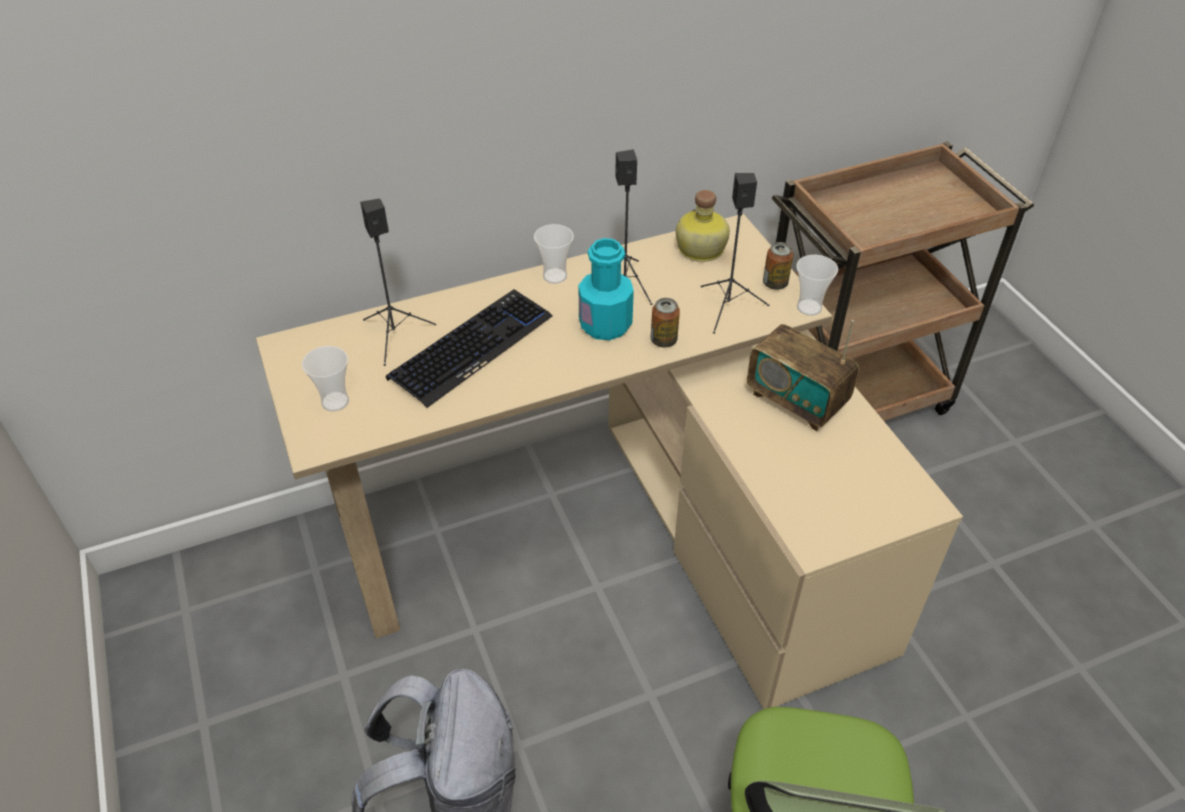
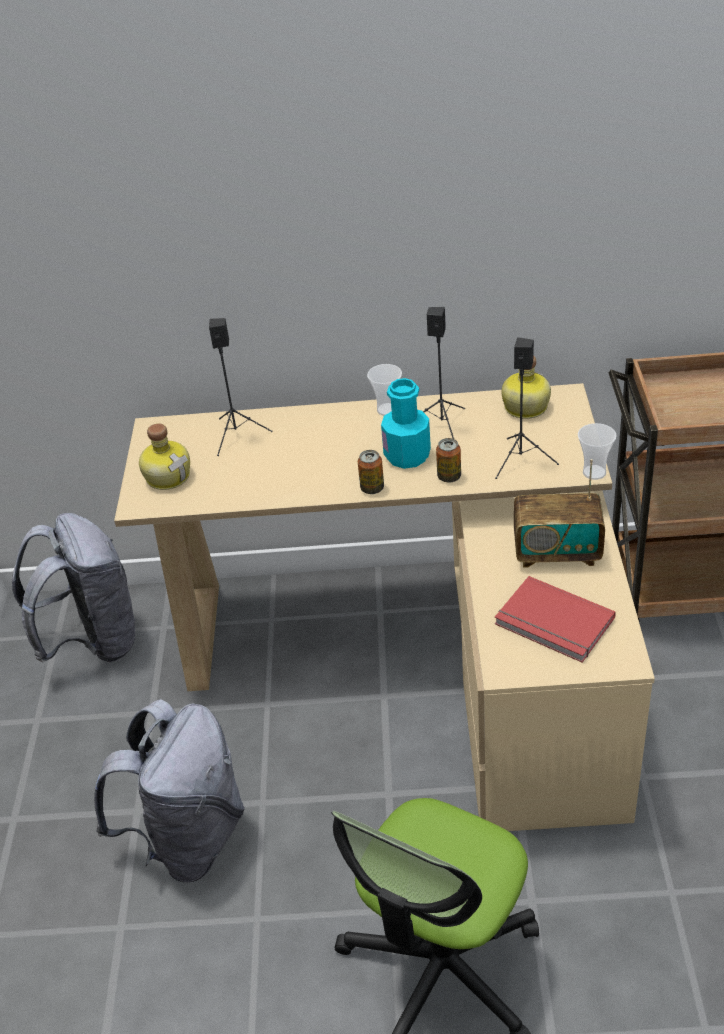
camera: 25 degrees right, 5 degrees down
cup [302,346,349,412] -> bottle [139,423,190,490]
keyboard [386,289,553,408] -> none
radio [747,320,859,431] -> radio turned 60 degrees counterclockwise [514,459,605,568]
can [763,242,793,290] -> can moved to [358,450,384,494]
none -> grey backpack [12,513,137,663]
none -> red book [495,576,616,663]

